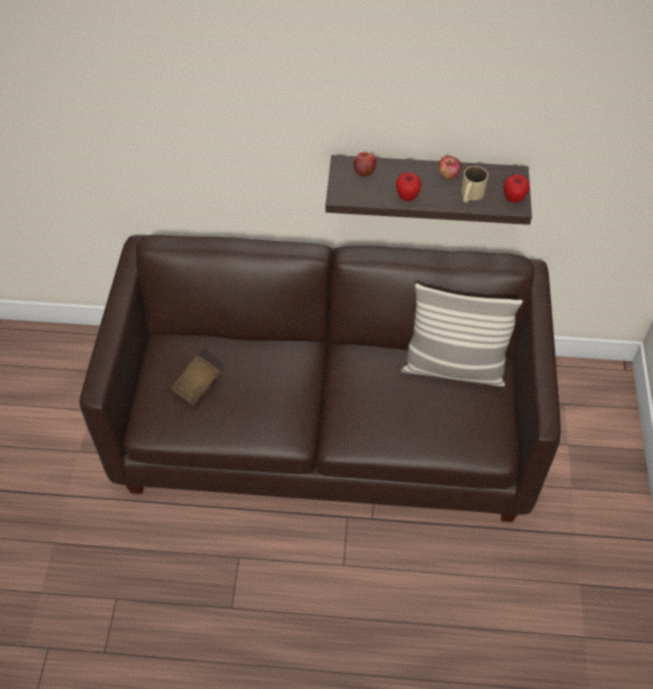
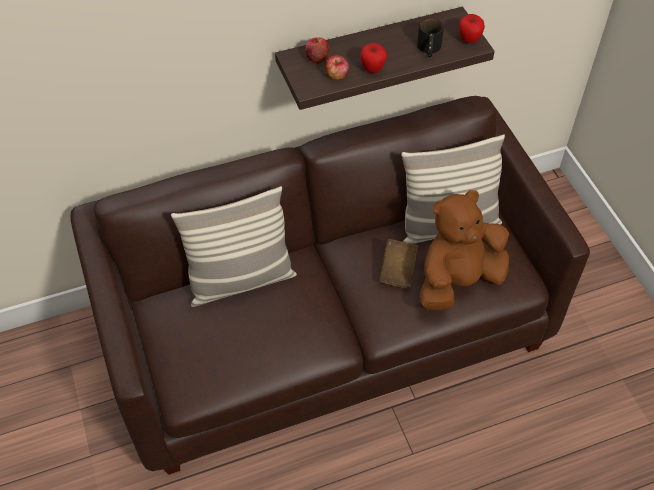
camera: 25 degrees left, 0 degrees up
brown book [171,354,221,406] -> brown book moved to [378,239,418,288]
apple [438,156,461,179] -> apple moved to [325,55,349,80]
beige mug [461,166,488,203] -> black mug [417,18,444,57]
none -> pillow [171,186,297,307]
none -> brown plush toy [419,190,509,310]

